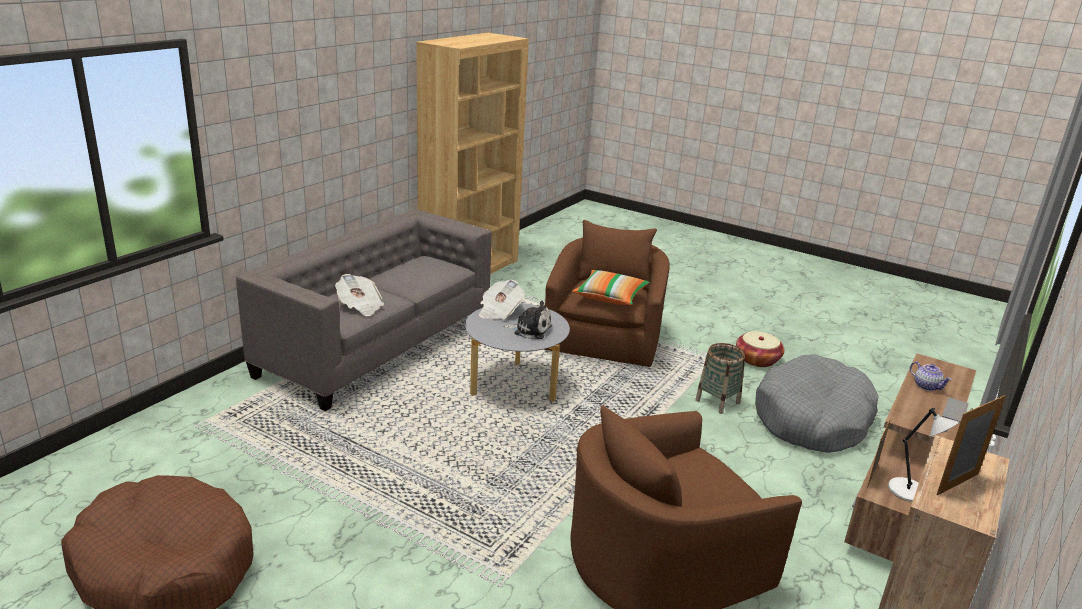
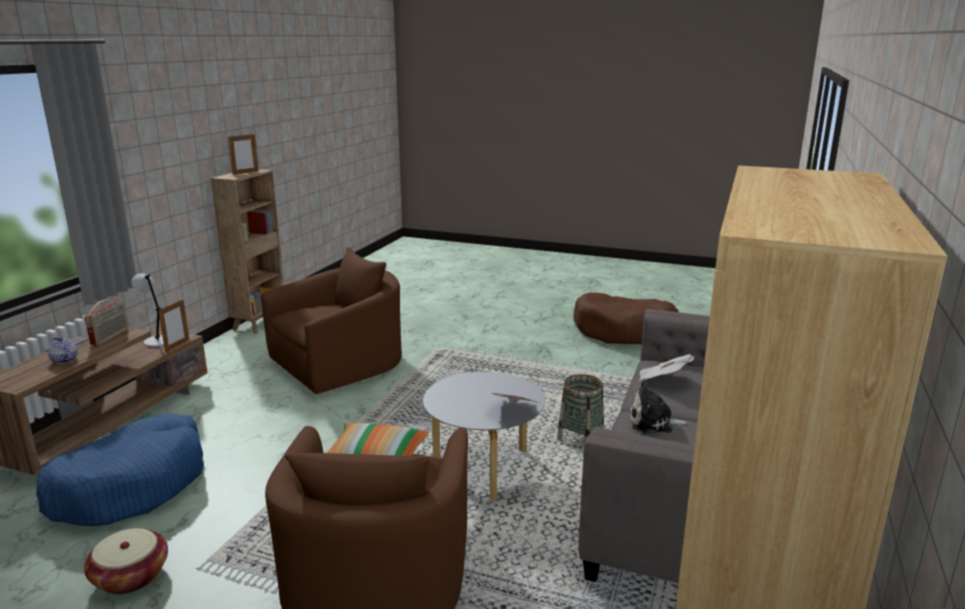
camera: 170 degrees right, 5 degrees down
plush toy [503,301,552,339] -> plush toy moved to [630,380,688,434]
basket [695,343,745,414] -> basket moved to [557,374,604,441]
grey dog bed [755,354,879,453] -> blue dog bed [36,413,204,526]
none -> radio [85,299,128,346]

